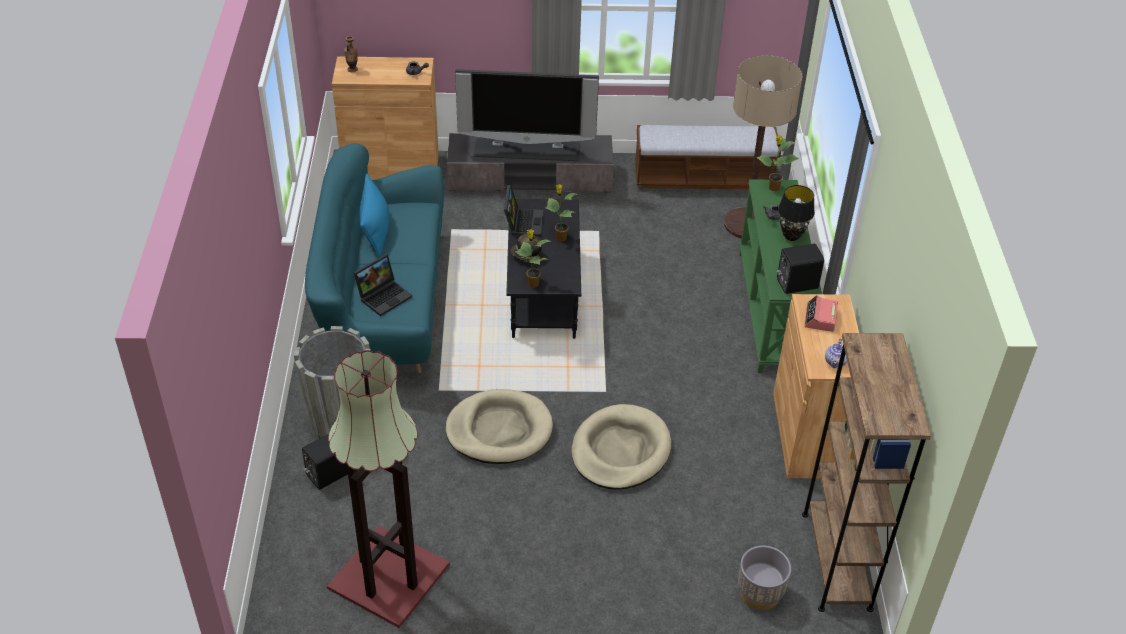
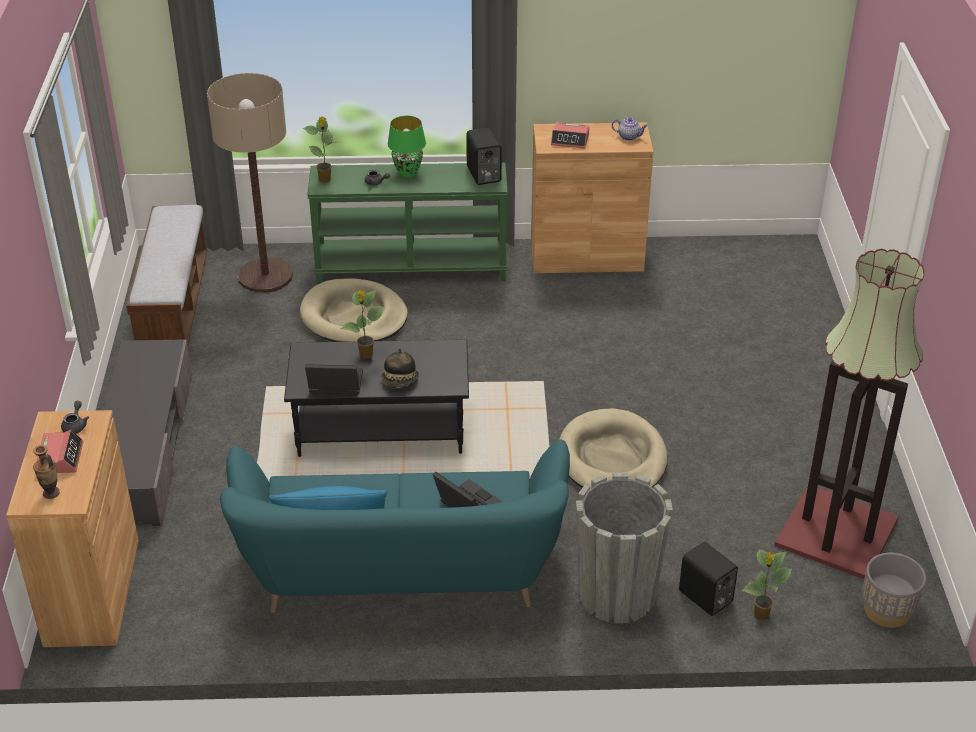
camera: 90 degrees left, 5 degrees down
television [455,69,599,161] -> none
potted plant [515,229,552,288] -> potted plant moved to [742,549,792,620]
beige dog bed [572,404,671,490] -> beige dog bed moved to [300,278,408,342]
grey planter [738,545,791,610] -> grey planter moved to [862,553,926,628]
black table lamp [778,185,815,241] -> green table lamp [387,116,426,178]
brown bookcase [802,333,931,612] -> none
none -> alarm clock [36,430,84,473]

